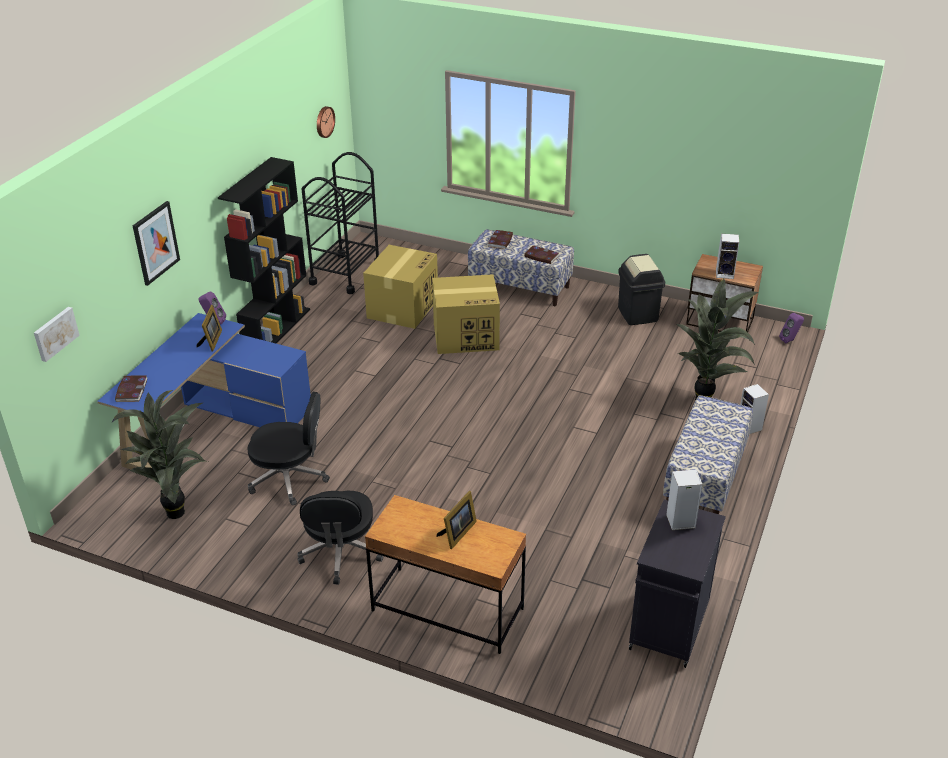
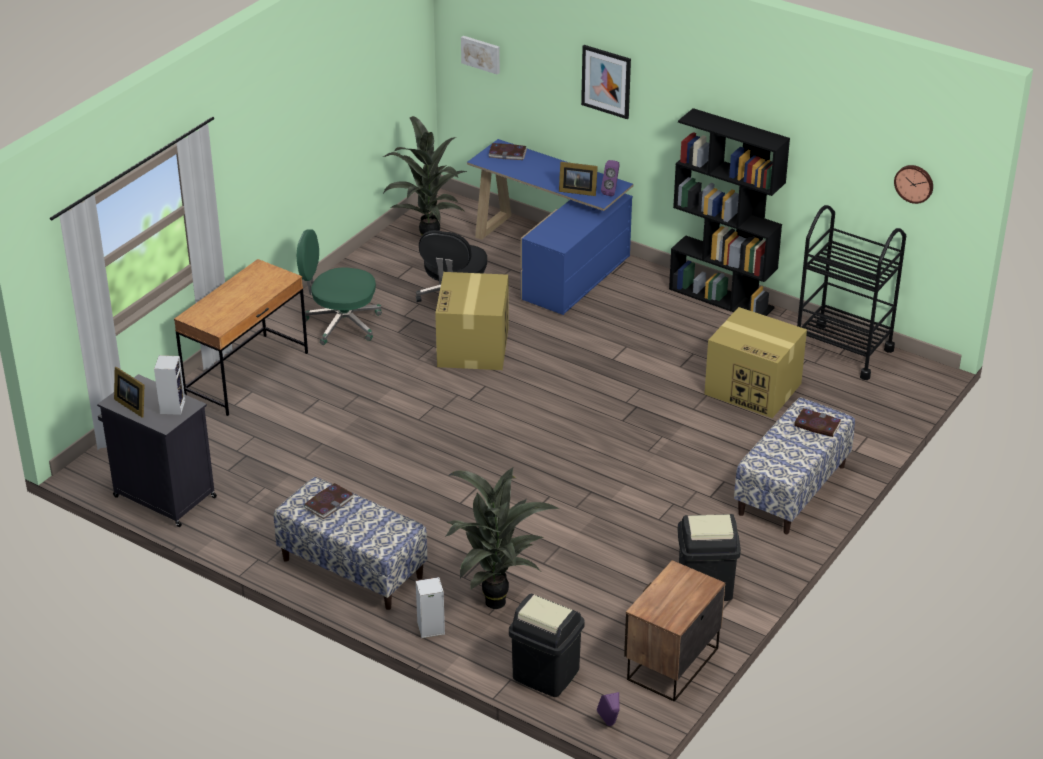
camera: 100 degrees right, 0 degrees up
black office chair [297,491,383,585] -> green office chair [297,229,382,345]
cardboard box [432,274,500,354] -> cardboard box moved to [435,272,509,370]
picture frame [436,491,477,549] -> picture frame moved to [114,367,144,418]
book [524,245,560,264] -> book moved to [304,483,354,519]
speaker [716,234,739,279] -> none
none -> black trash can [509,594,585,697]

